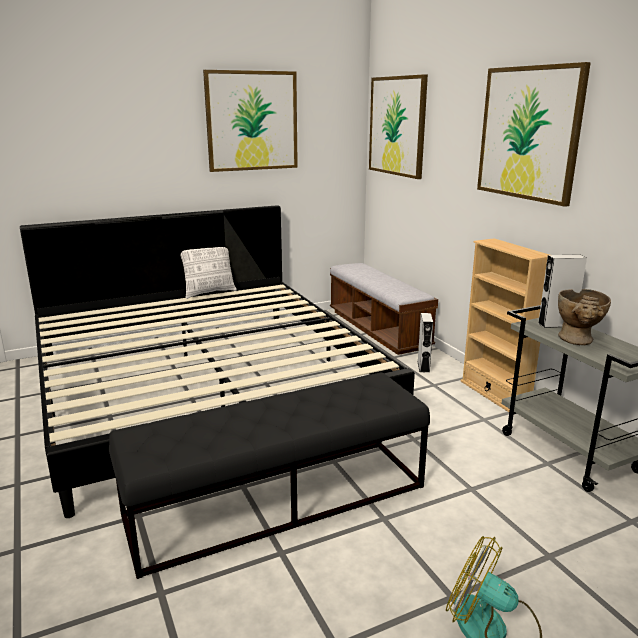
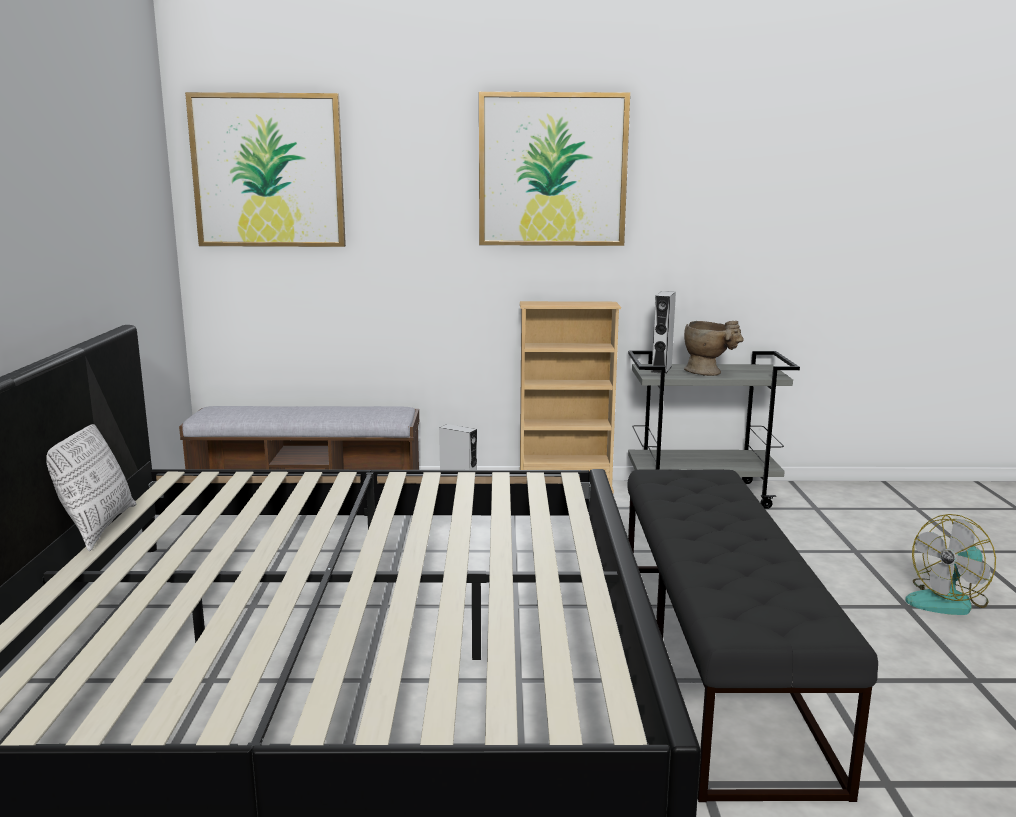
camera: 65 degrees left, 5 degrees down
picture [203,70,298,172] -> none

